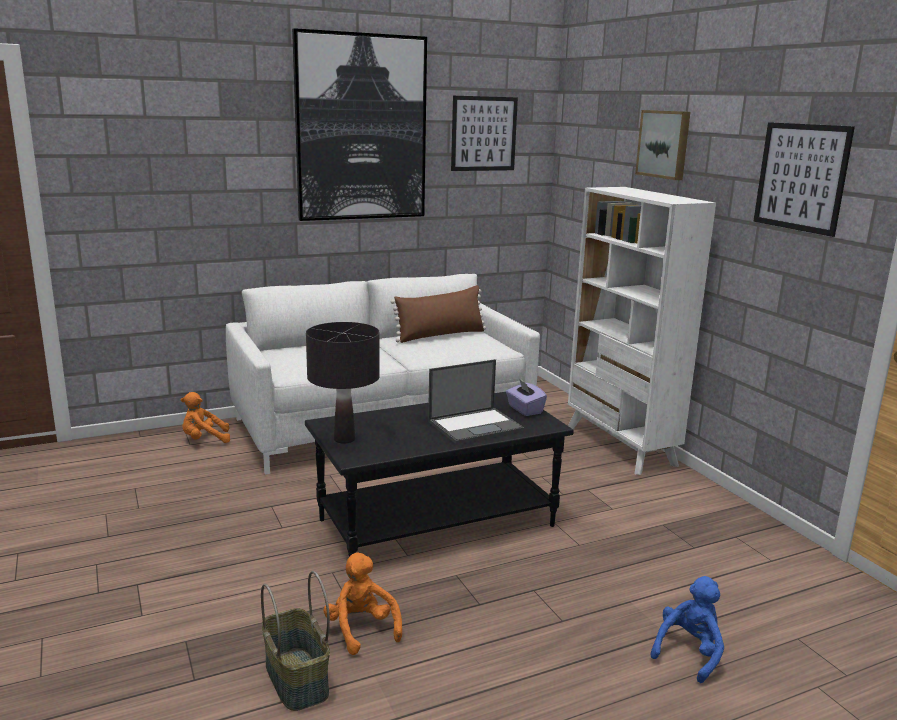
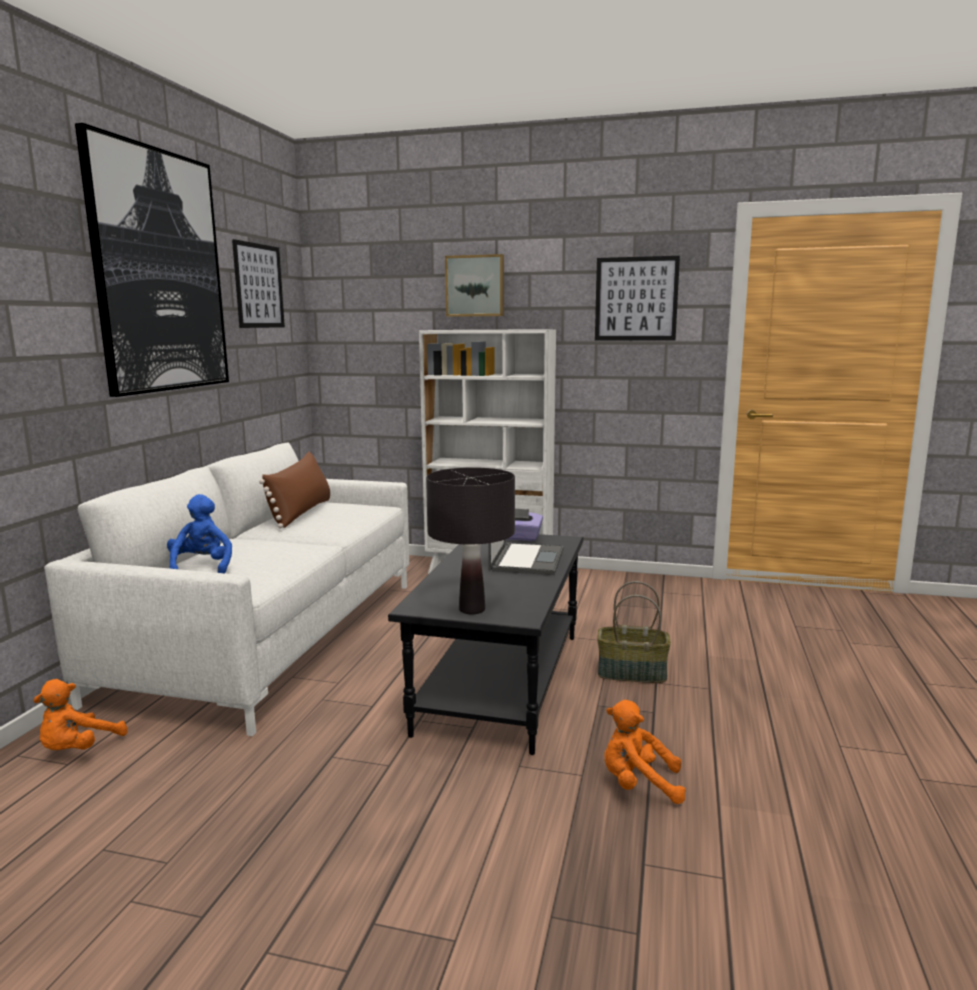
camera: 50 degrees left, 5 degrees down
basket [261,571,330,711] -> basket moved to [597,581,671,683]
blue plush toy [650,576,724,683] -> blue plush toy moved to [167,494,232,573]

